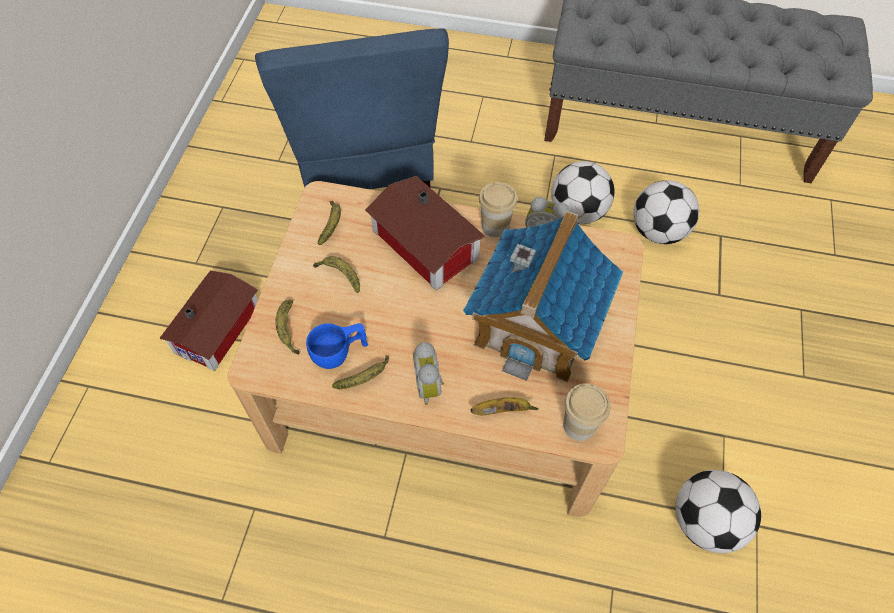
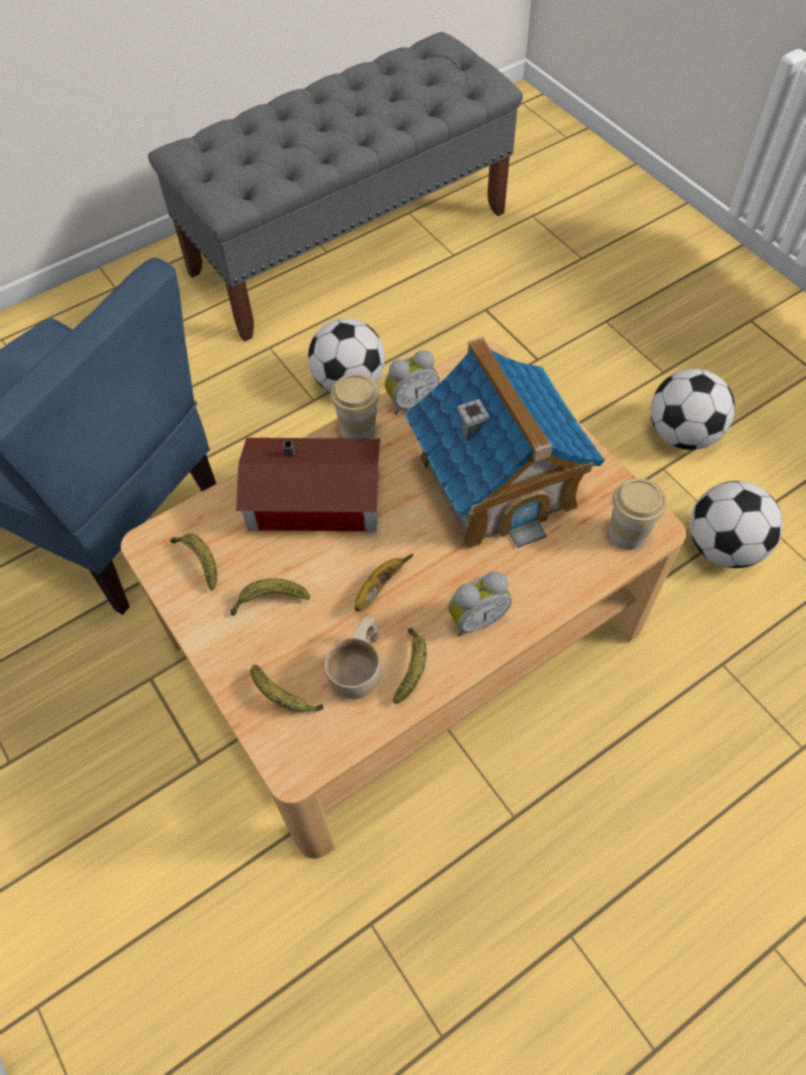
camera: 45 degrees left, 0 degrees up
toy house [159,270,258,371] -> none
blue cup [306,323,368,369] -> beige cup [325,616,382,699]
alarm clock [413,342,444,405] -> alarm clock turned 60 degrees counterclockwise [448,571,512,636]
banana [470,397,539,415] -> banana moved to [354,554,413,611]
football [633,180,699,244] -> football moved to [651,369,735,450]

